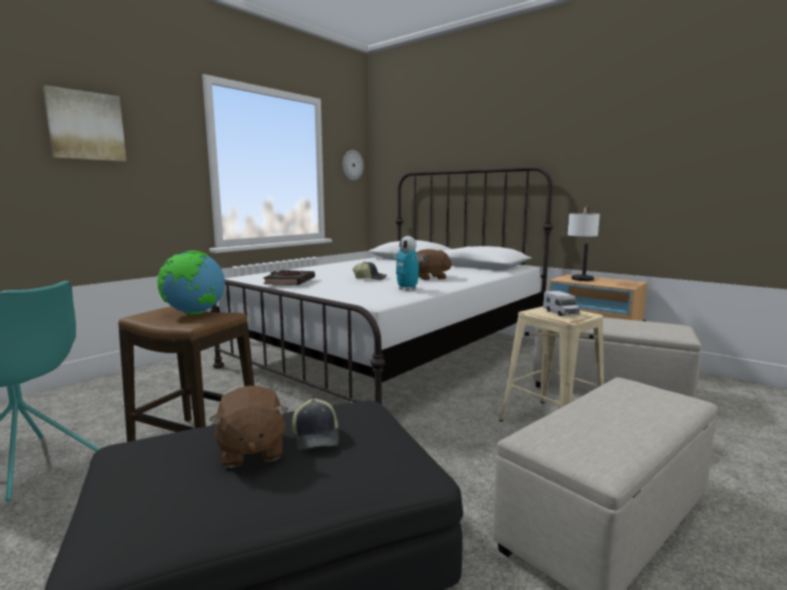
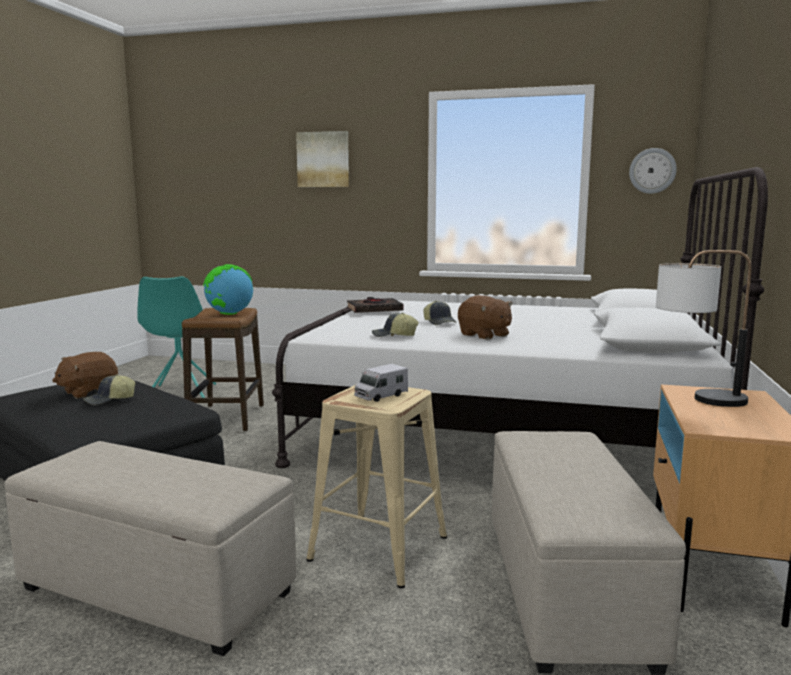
camera: 65 degrees right, 0 degrees up
toy robot [390,236,426,291] -> cap [372,313,419,337]

